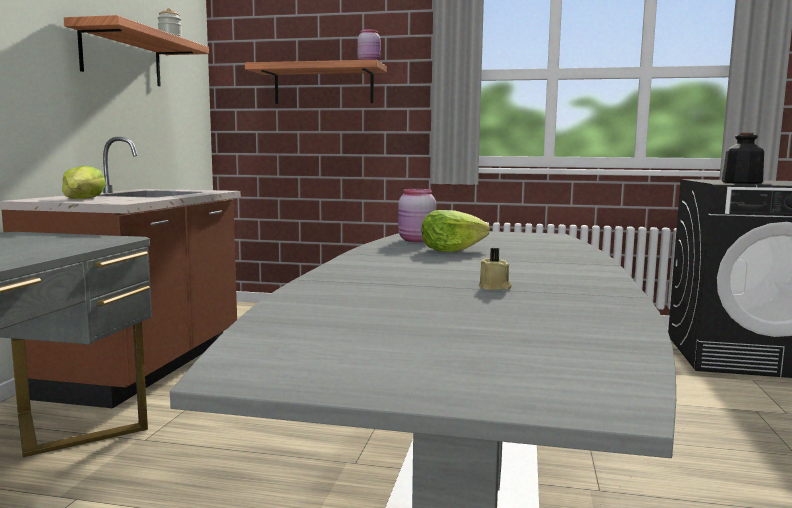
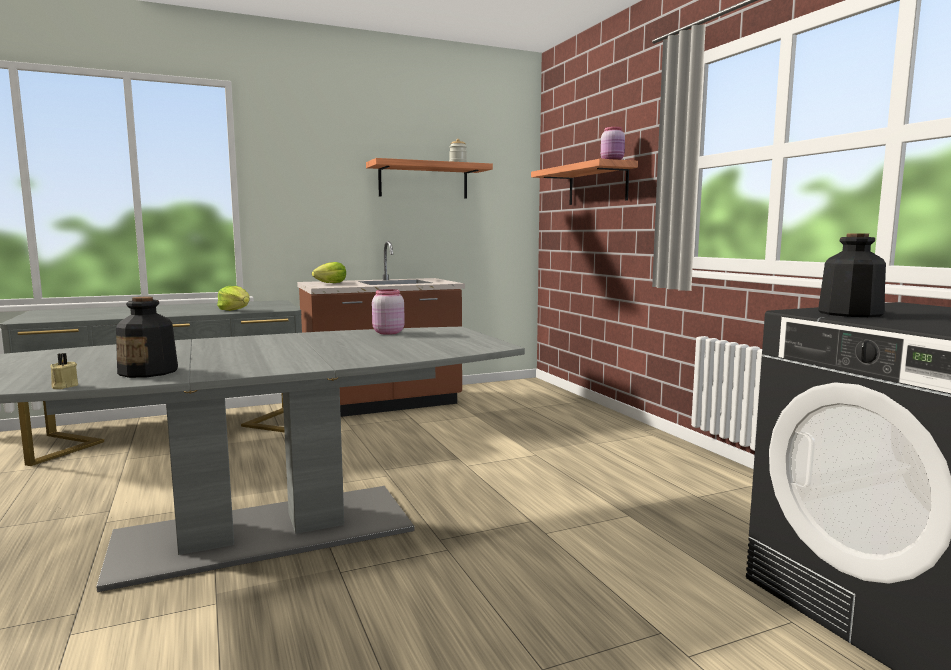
camera: 55 degrees right, 0 degrees up
lettuce [422,210,490,252] -> lettuce moved to [217,286,250,311]
beige candle [479,248,511,290] -> beige candle moved to [50,353,78,389]
none -> bottle [116,297,178,378]

